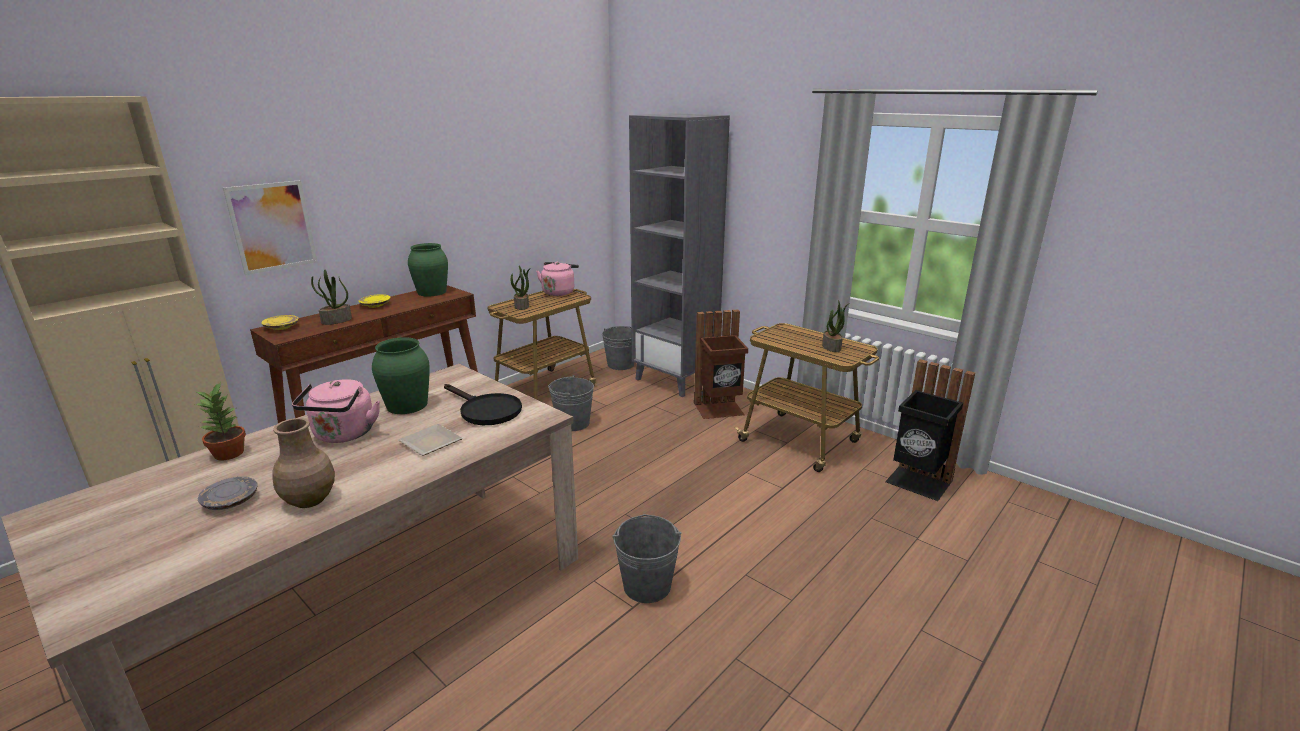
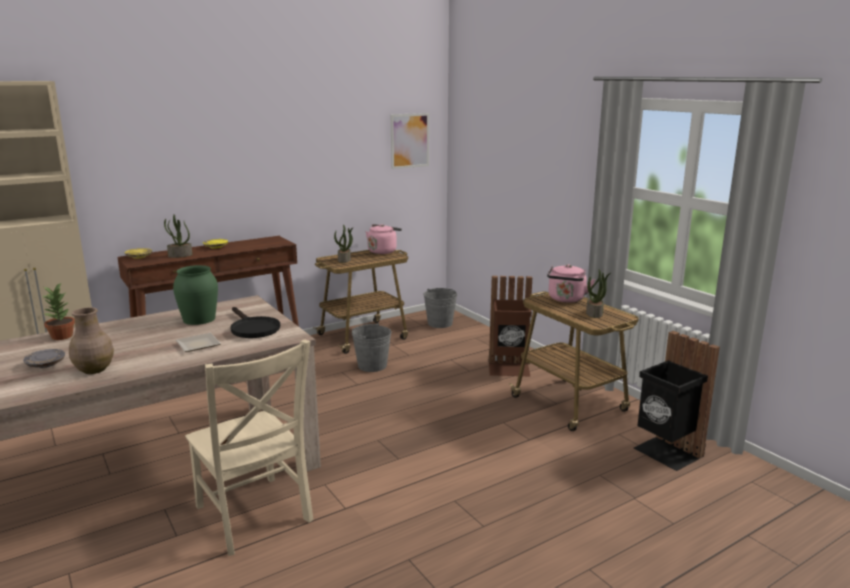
camera: 15 degrees right, 5 degrees down
picture [223,180,318,275] -> picture moved to [391,113,429,169]
pink kettle [292,379,380,443] -> pink kettle moved to [547,264,595,303]
green vase [408,243,448,296] -> none
grey bucket [612,514,681,603] -> none
grey bookcase [629,113,730,397] -> none
none -> beige chair [185,339,313,556]

